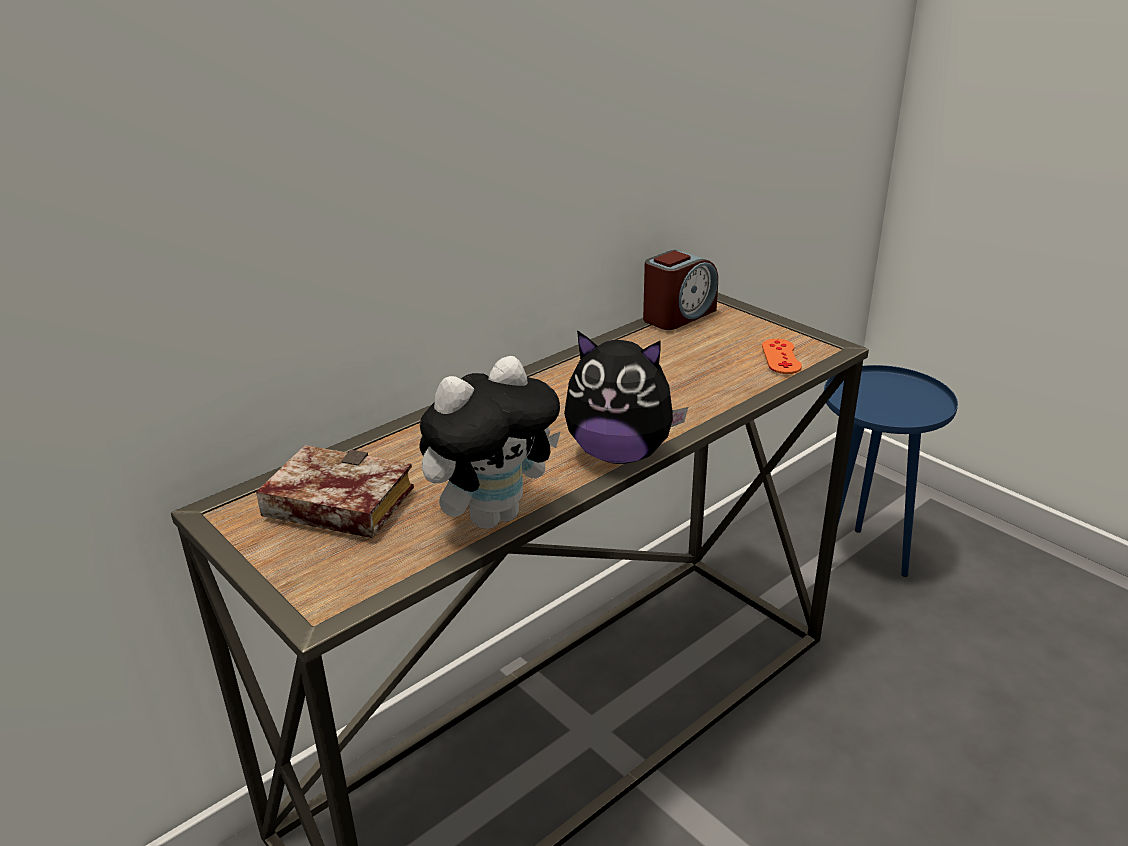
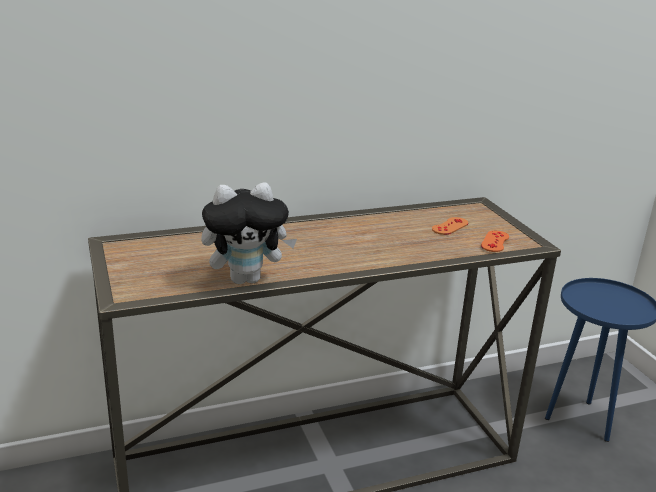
camera: 20 degrees right, 5 degrees down
book [256,445,414,538] -> none
plush toy [564,330,688,464] -> none
alarm clock [643,250,718,330] -> none
none -> orange game controller [432,217,468,235]

